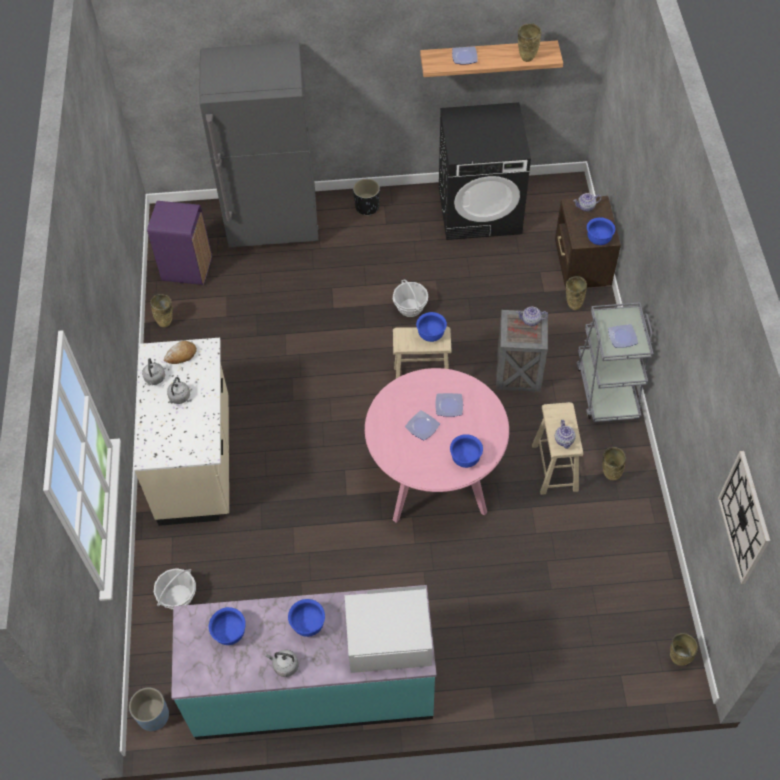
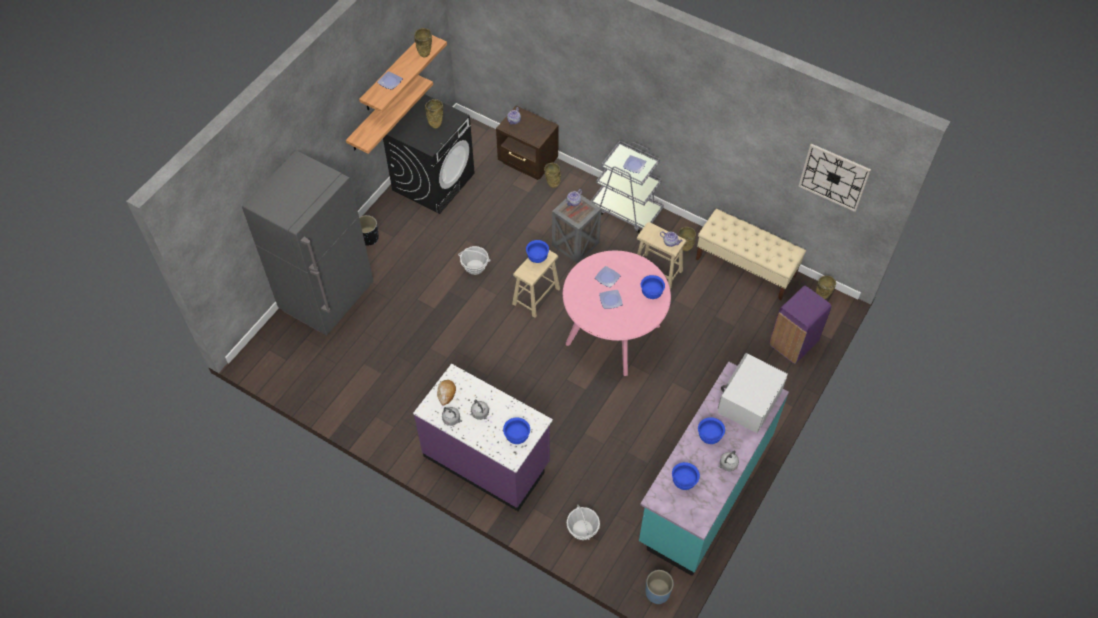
camera: 55 degrees left, 0 degrees up
beige counter [134,338,229,526] -> purple counter [413,364,553,511]
purple trash can [147,201,212,285] -> purple trash can moved to [769,286,832,364]
beige vase [150,294,172,327] -> beige vase moved to [425,99,443,129]
blue bowl [587,217,615,245] -> blue bowl moved to [503,417,530,444]
none -> shelf [346,75,433,154]
none -> beige bench [696,209,806,300]

